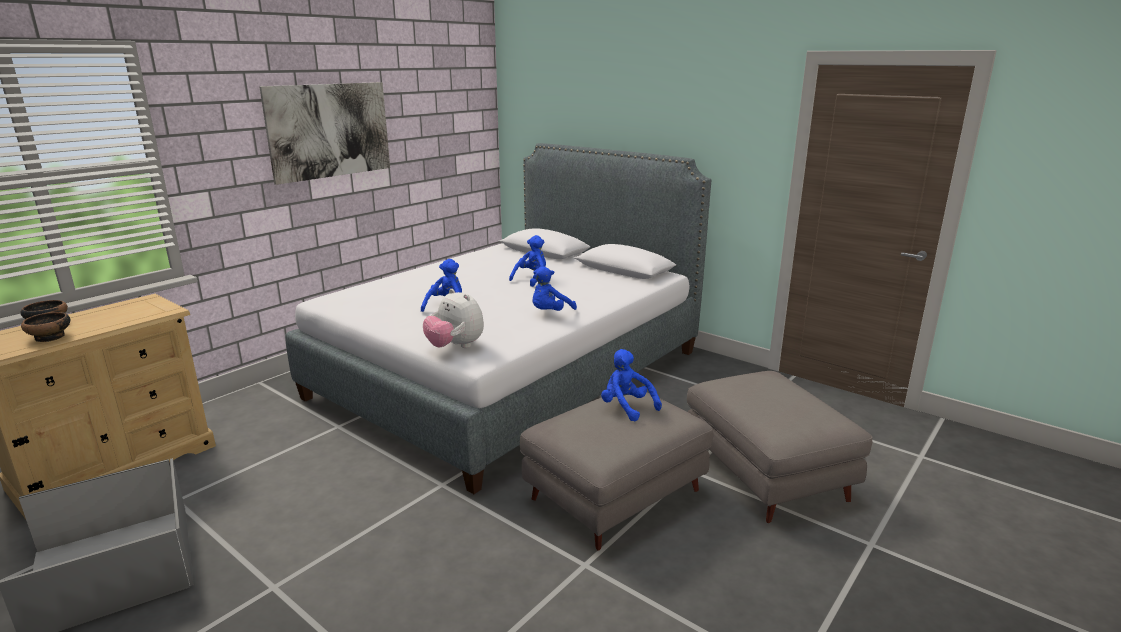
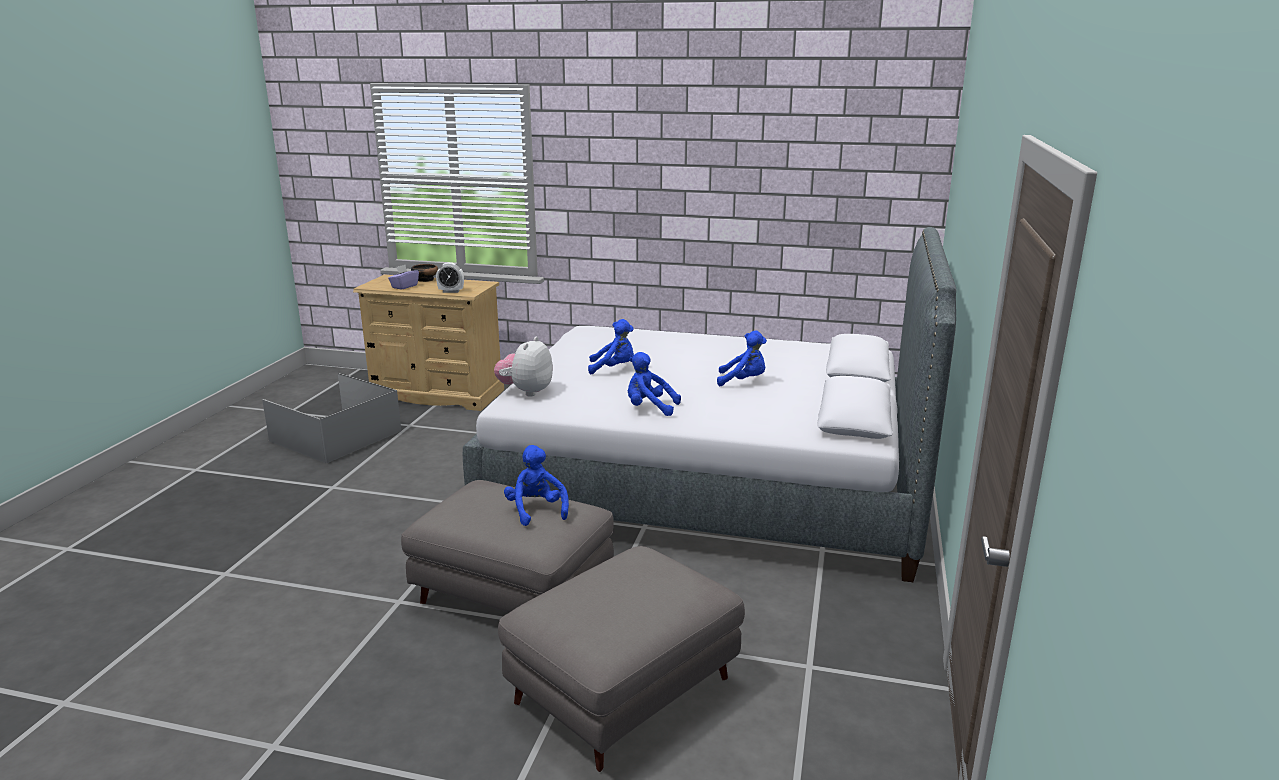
camera: 65 degrees right, 0 degrees up
bowl [21,312,70,342] -> purple tissue box [388,265,419,290]
picture [259,82,390,185] -> none
blue plush toy [601,349,662,421] -> blue plush toy turned 45 degrees counterclockwise [504,445,569,526]
none -> alarm clock [436,262,464,293]

